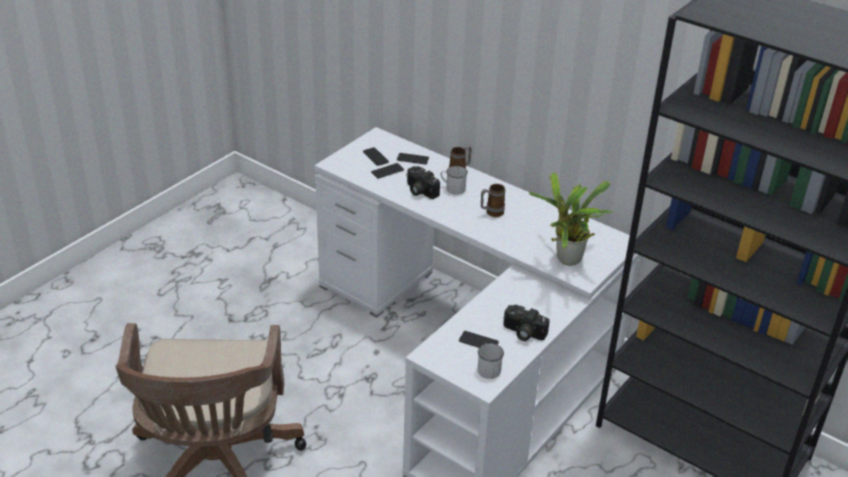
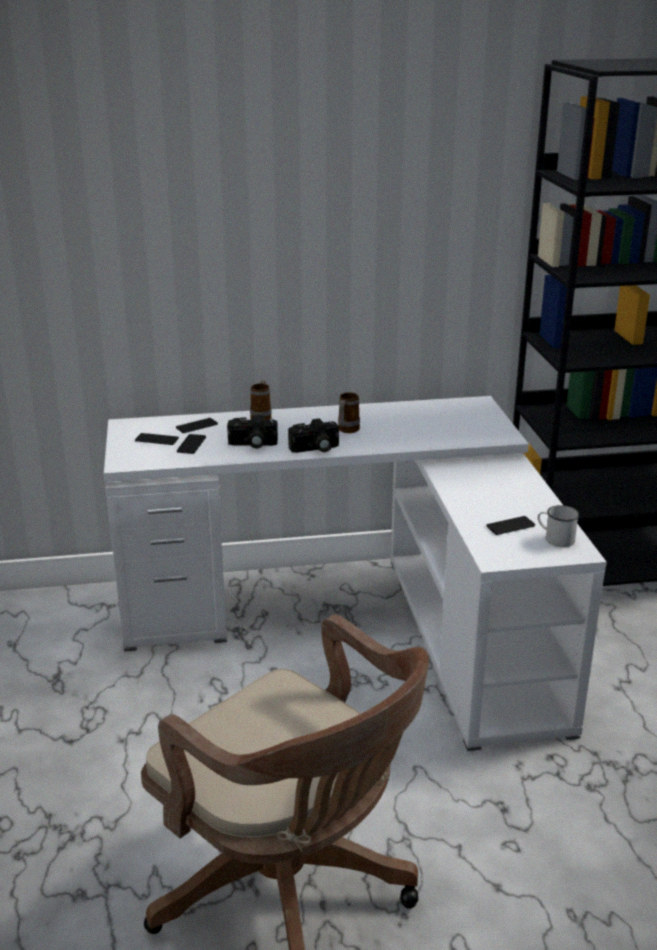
camera: 45 degrees left, 10 degrees down
white mug [441,166,468,195] -> none
camera [503,305,550,341] -> camera moved to [288,418,339,453]
potted plant [529,172,614,266] -> none

